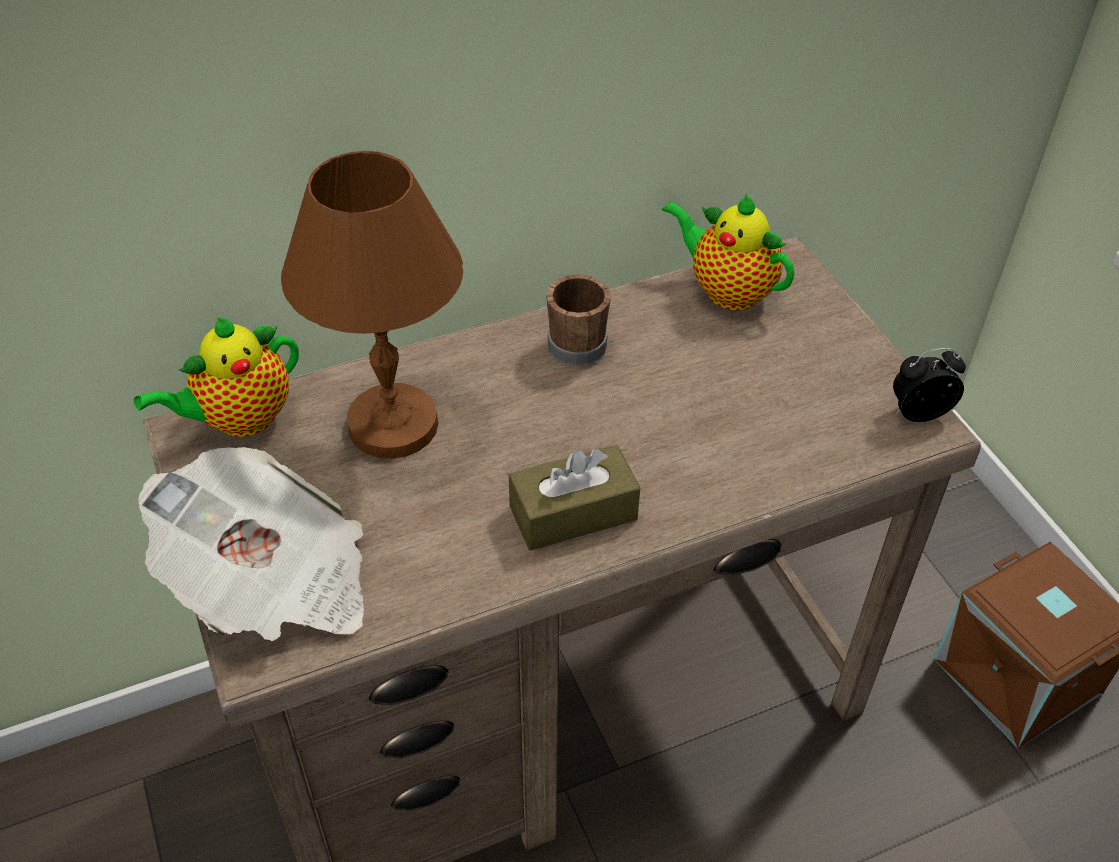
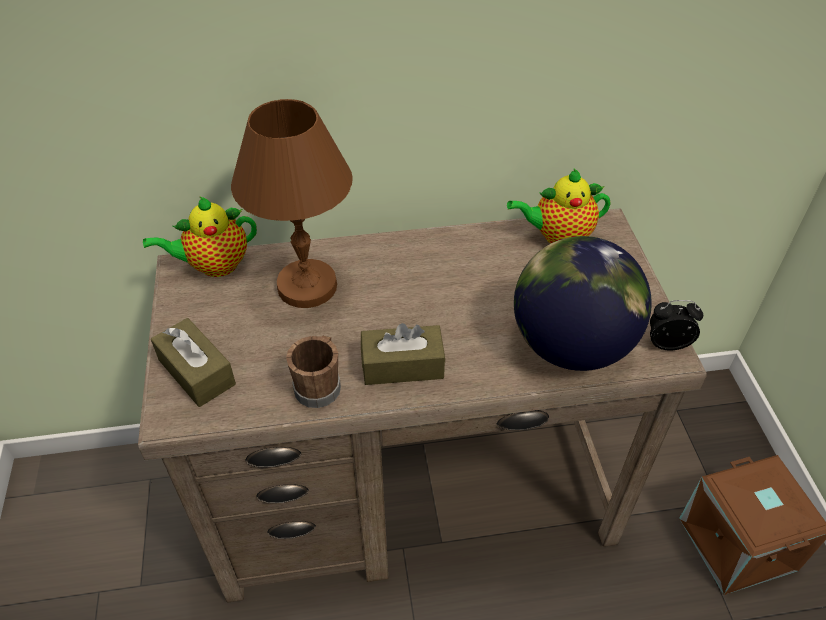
camera: 15 degrees right, 0 degrees up
newspaper [138,447,364,641] -> brown tissue box [151,318,236,407]
brown mug [546,274,611,366] -> brown mug moved to [286,336,341,408]
teapot [662,193,794,310] -> teapot turned 60 degrees counterclockwise [507,169,610,244]
none -> globe [514,236,652,371]

